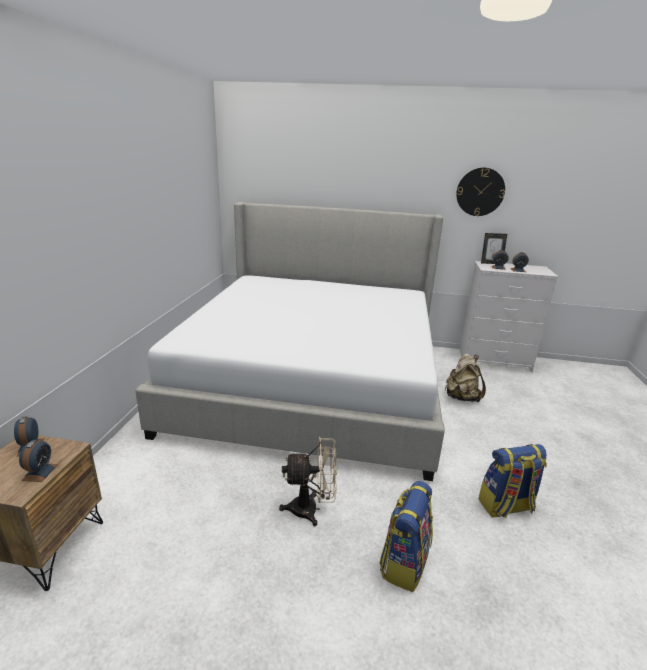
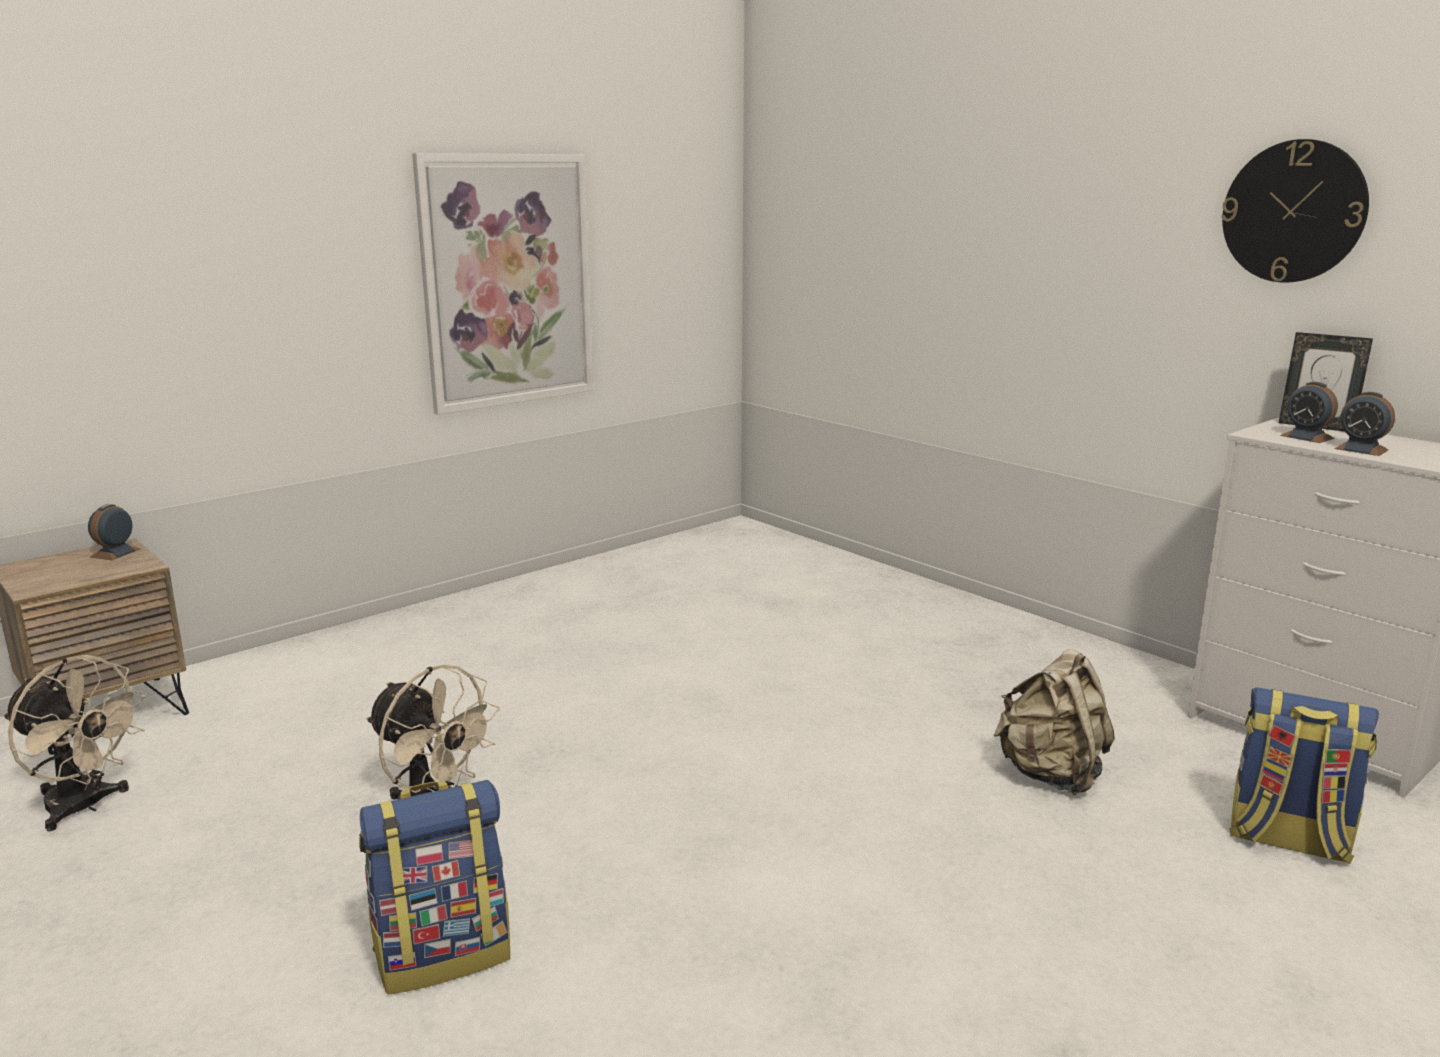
camera: 40 degrees right, 5 degrees down
alarm clock [19,440,58,482] -> none
bed [135,202,445,481] -> none
backpack [478,444,547,518] -> backpack moved to [1229,687,1379,864]
none -> beige fan [3,655,147,831]
none -> picture [412,153,593,415]

